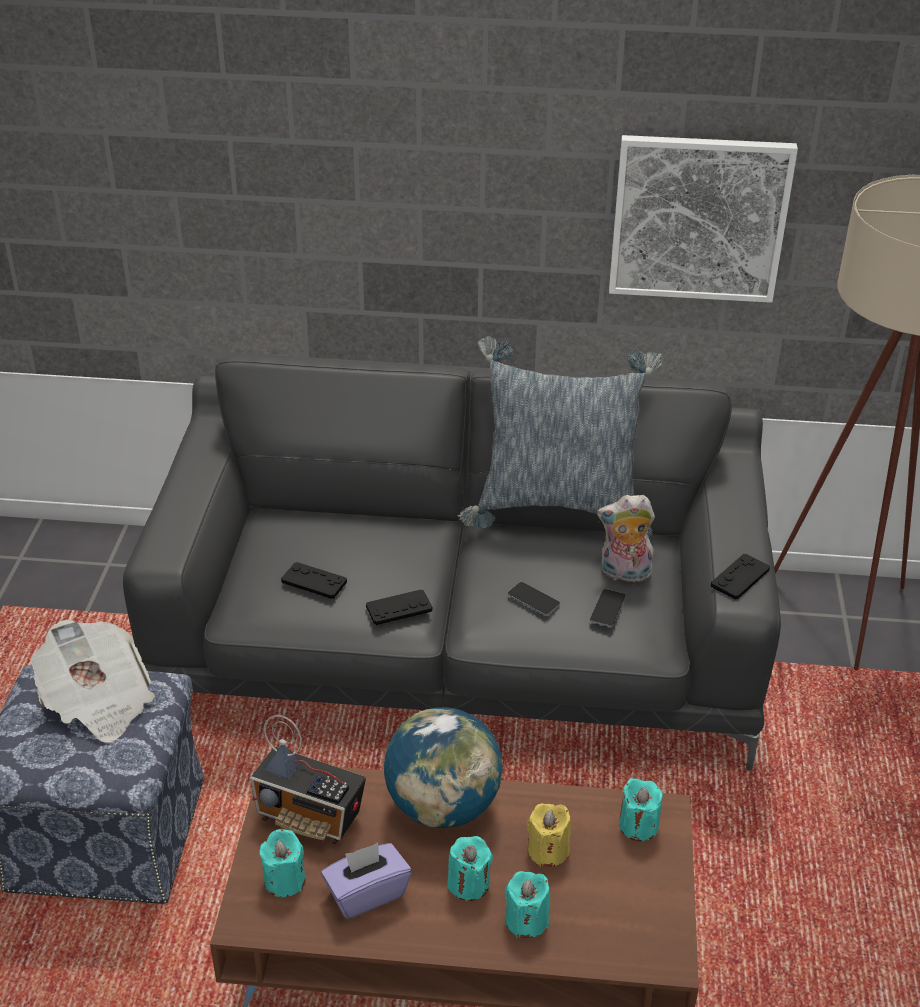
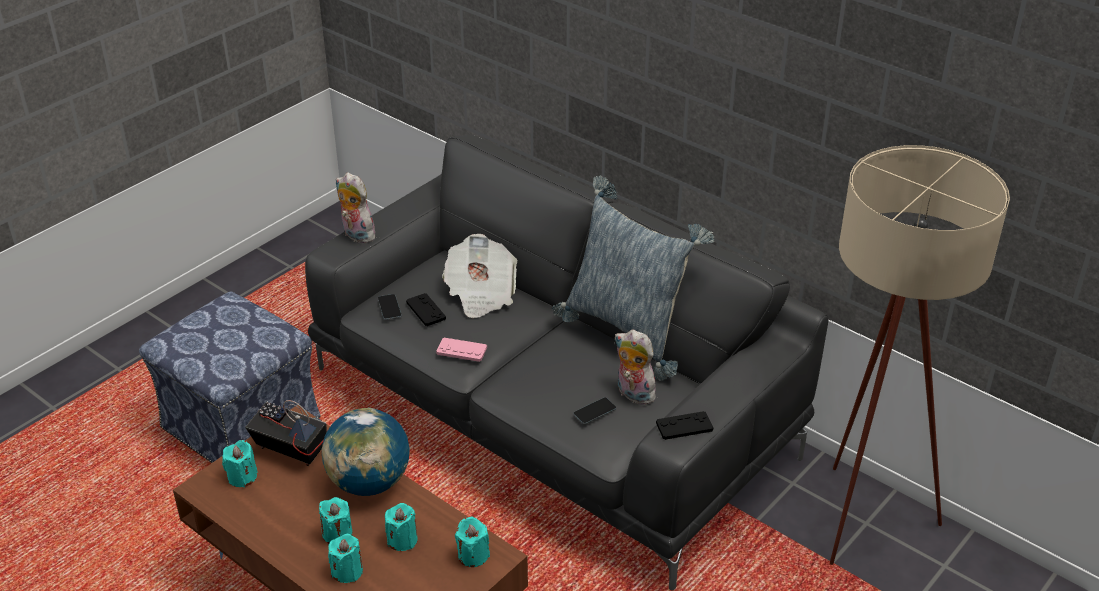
camera: 35 degrees right, 0 degrees up
newspaper [31,619,155,743] -> newspaper moved to [442,234,517,318]
radio [250,715,366,844] -> radio turned 150 degrees clockwise [245,400,328,466]
purple tissue box [321,843,412,919] -> none
black game controller [366,589,433,625] -> pink game controller [436,338,487,362]
phone [508,582,560,615] -> phone moved to [378,294,402,320]
yellow candle [527,803,571,867] -> turquoise candle [385,503,418,551]
picture [609,135,798,303] -> none
none -> plush toy [336,172,375,243]

